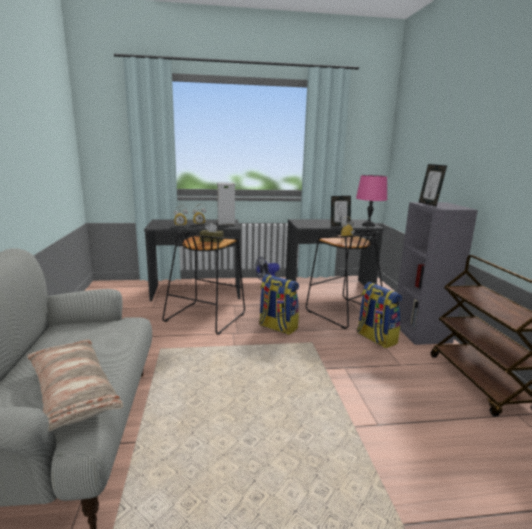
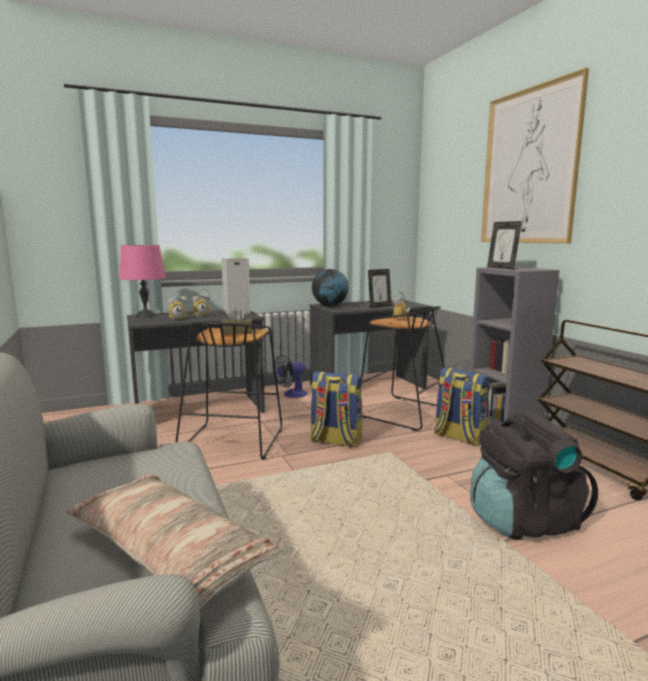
camera: 15 degrees left, 5 degrees down
pink table lamp [356,175,387,227] -> pink table lamp moved to [119,245,166,318]
none -> globe [312,269,349,307]
none -> black backpack [470,411,598,540]
none -> picture [481,68,589,243]

